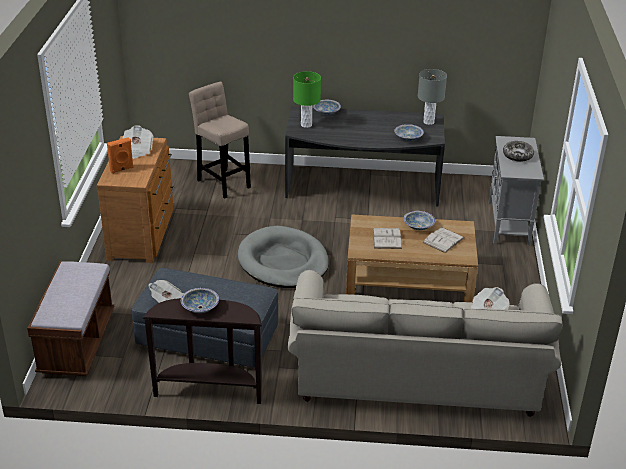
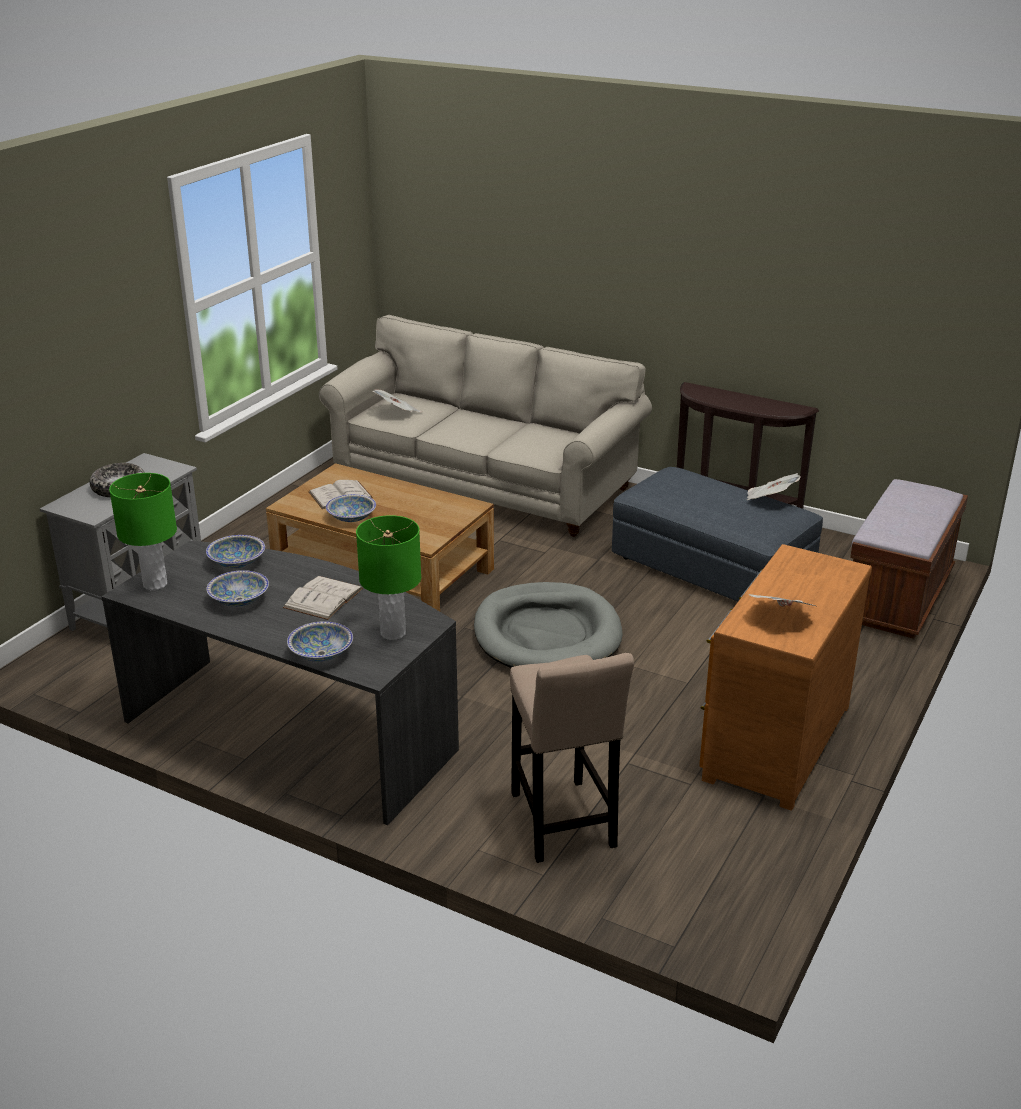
camera: 155 degrees left, 5 degrees down
orange speaker [107,137,134,173] -> none
bowl [181,288,219,313] -> bowl moved to [206,570,269,607]
white book [373,228,402,249] -> white book moved to [283,576,363,620]
grey table lamp [418,69,447,125] -> green table lamp [109,473,177,590]

